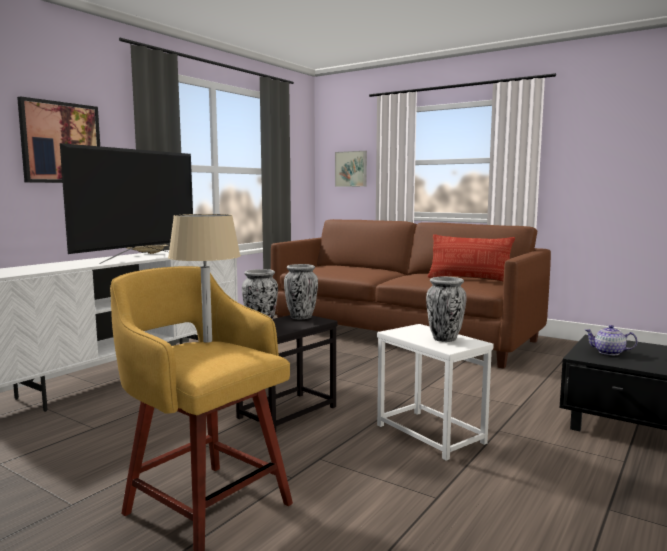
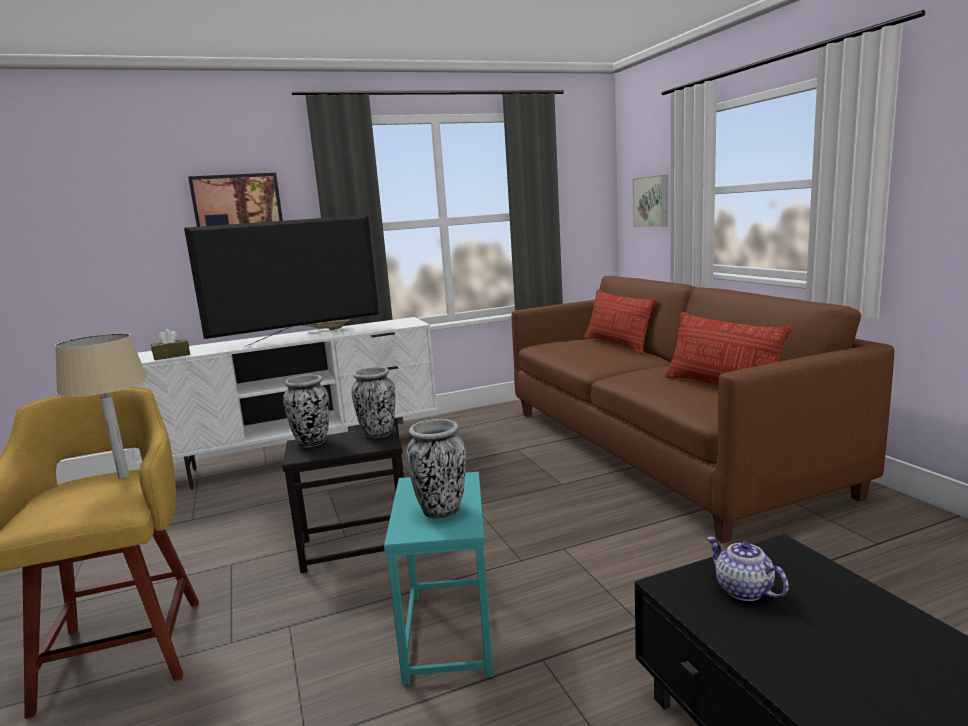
camera: 35 degrees right, 5 degrees up
white side table [377,324,494,461] -> turquoise side table [384,472,494,685]
none -> brown tissue box [151,329,190,360]
none -> pillow [584,290,657,354]

